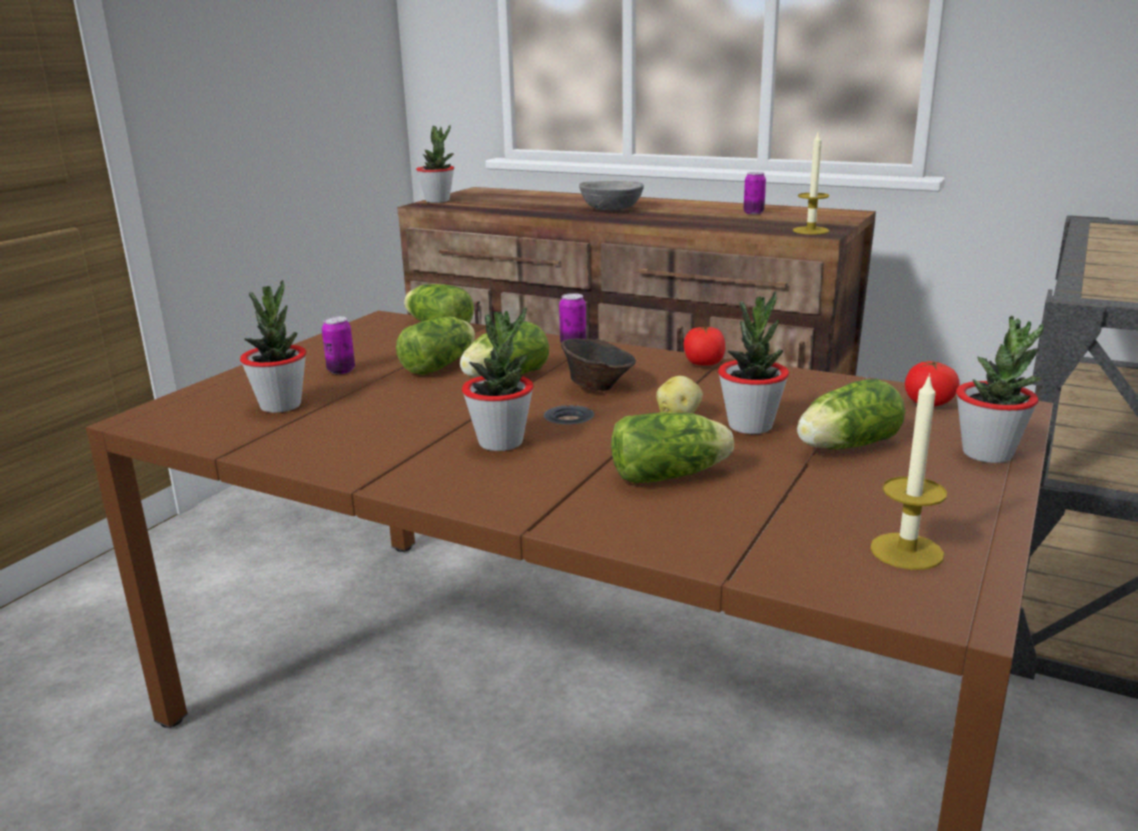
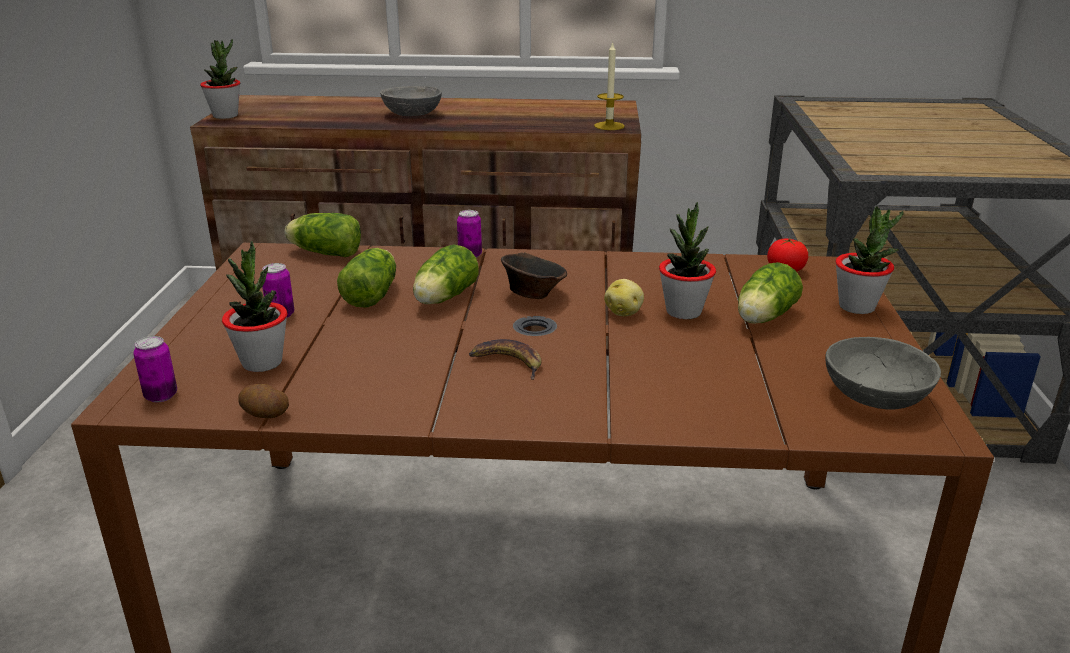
camera: 25 degrees left, 5 degrees up
potted plant [462,307,533,451] -> banana [469,339,542,380]
lettuce [611,412,734,483] -> none
tomato [684,326,725,366] -> none
can [744,172,766,214] -> can moved to [133,336,177,402]
candle [870,373,947,570] -> grey bowl [825,337,941,409]
none -> potato [238,384,289,418]

